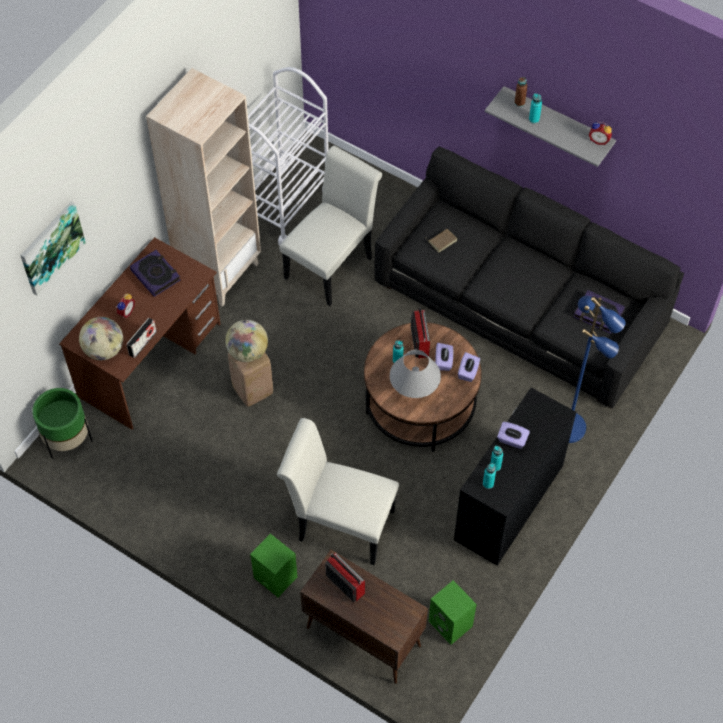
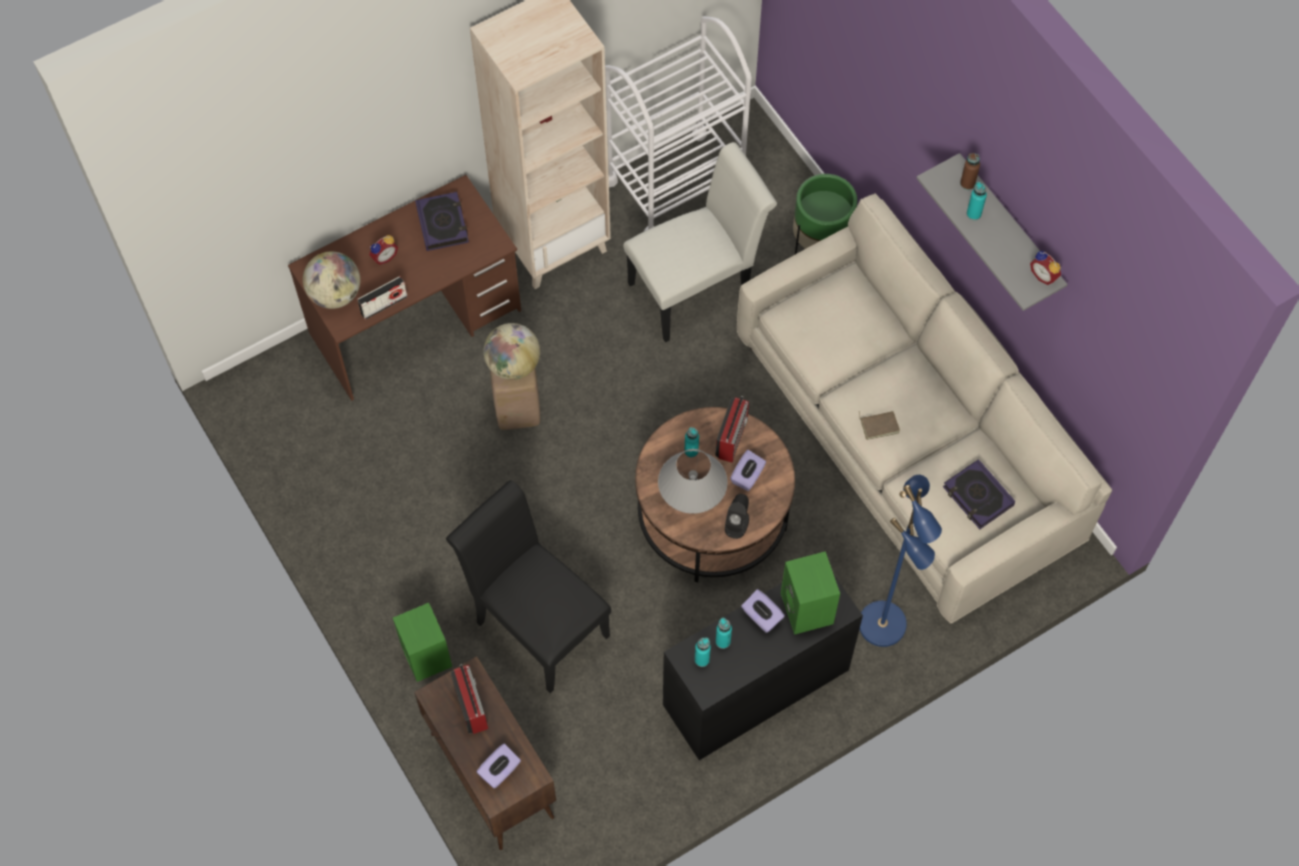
camera: 25 degrees right, 5 degrees up
picture [20,202,86,296] -> none
green planter [32,388,93,459] -> green planter moved to [793,174,857,254]
white chair [277,418,399,565] -> black chair [446,480,611,693]
black sofa [374,146,684,408] -> beige sofa [737,193,1112,623]
brown book [427,229,457,253] -> brown book moved to [859,411,900,440]
green speaker [429,580,477,645] -> green speaker moved to [781,551,840,635]
purple tissue box [458,352,480,382] -> purple tissue box moved to [476,744,521,788]
none -> black speaker [725,494,749,539]

